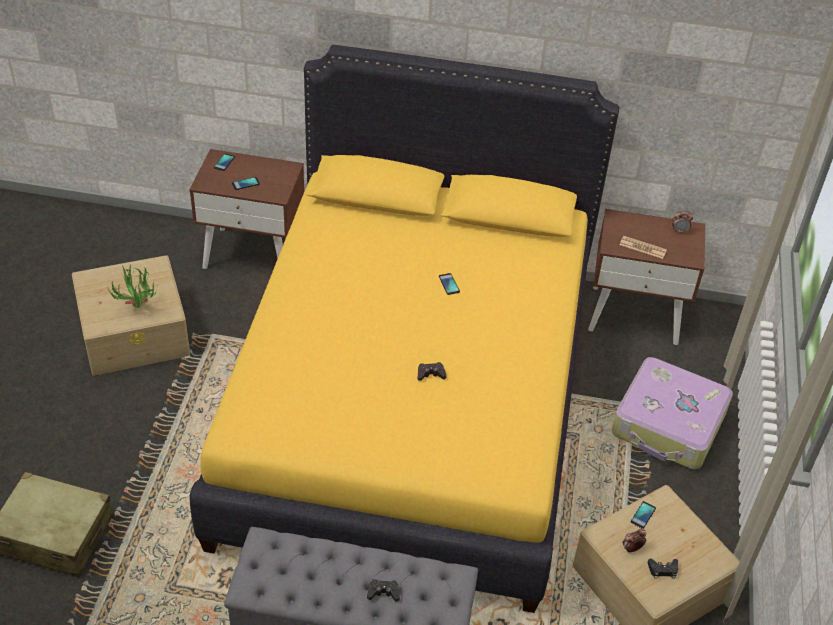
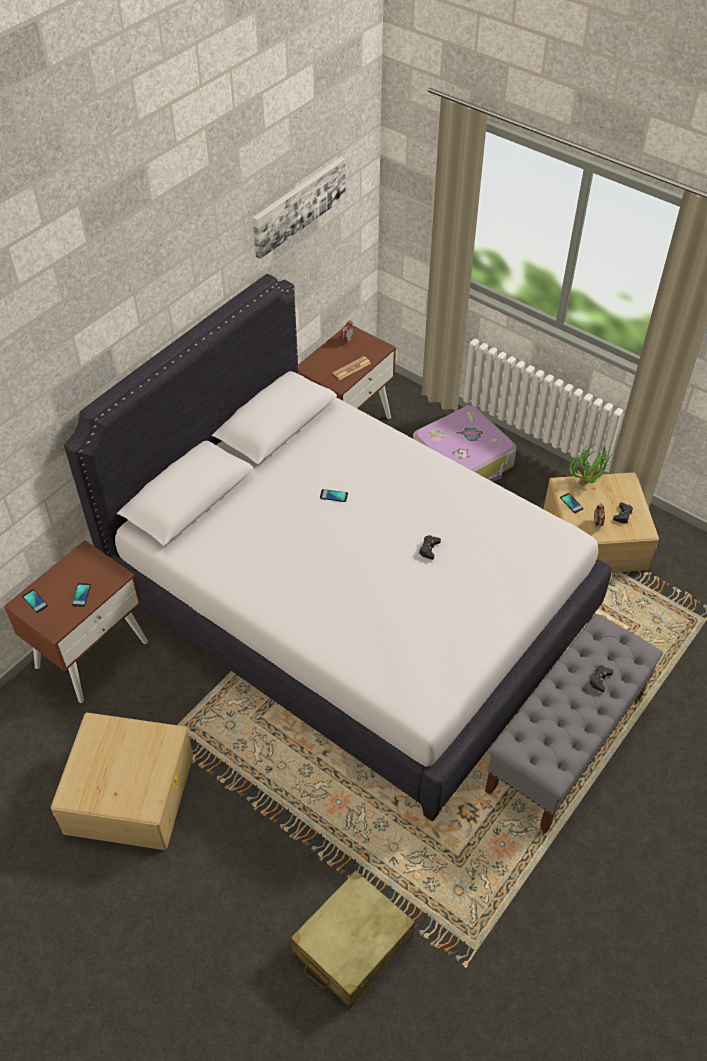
camera: 60 degrees left, 5 degrees up
potted plant [107,265,157,308] -> potted plant moved to [569,444,612,485]
yellow bed [190,45,619,613] -> white bed [64,274,612,822]
none -> picture [252,157,346,259]

